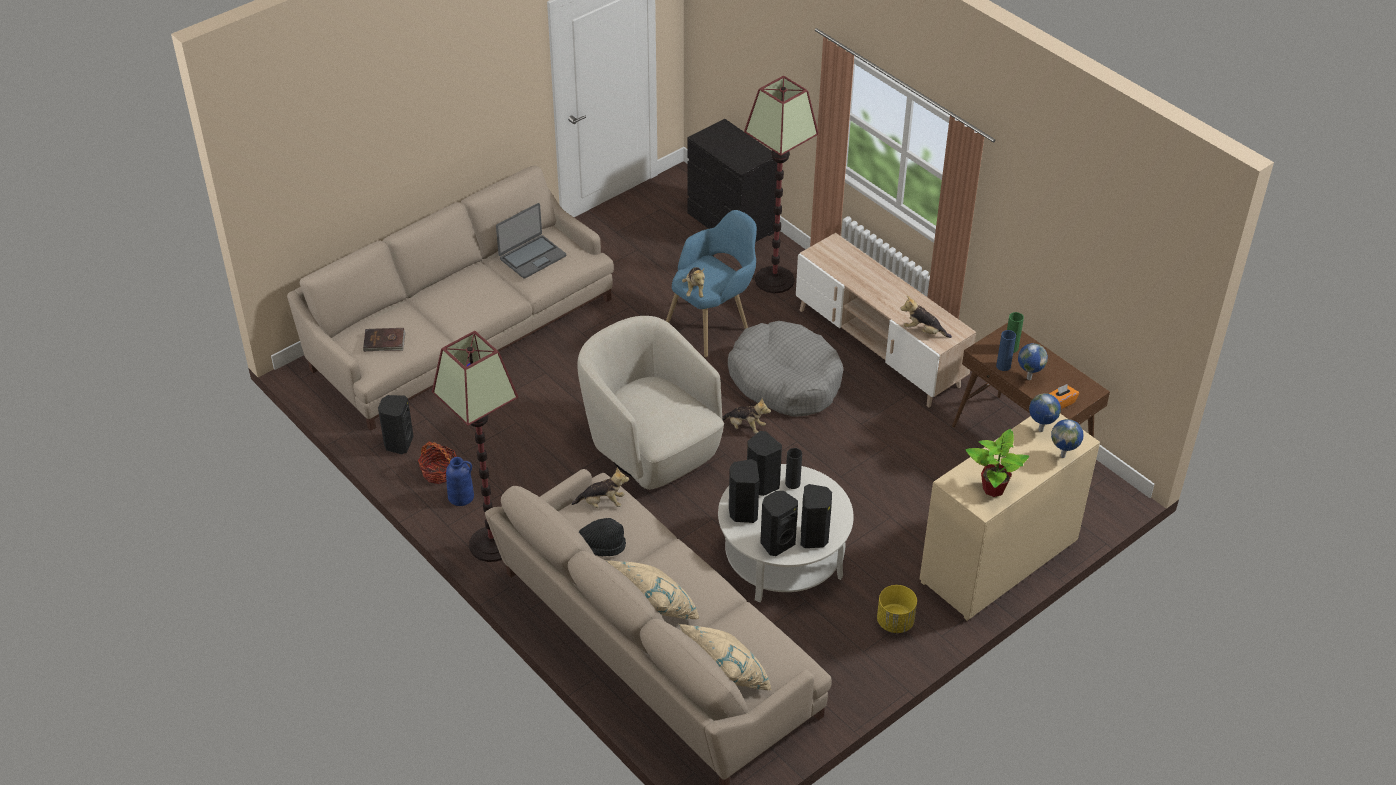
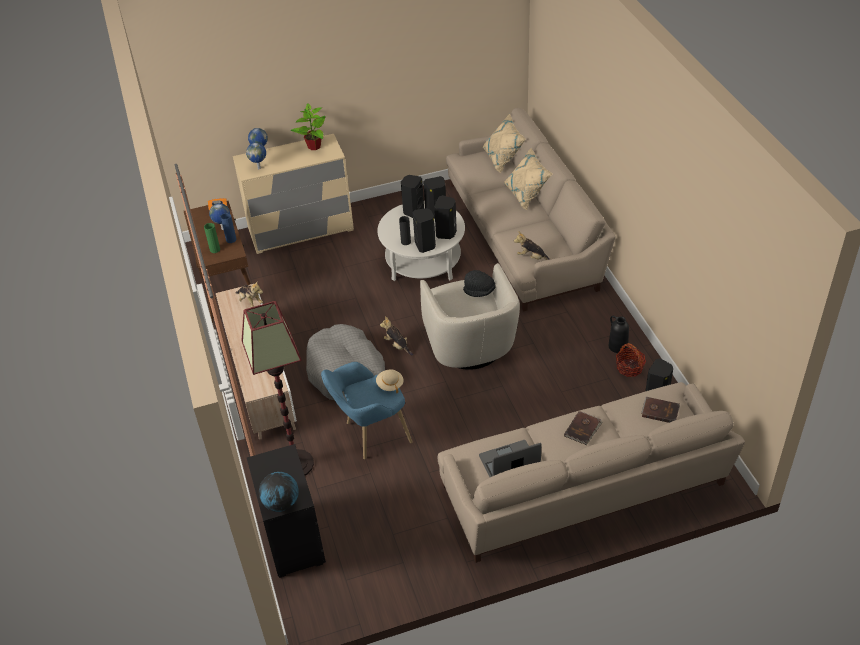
camera: 155 degrees left, 0 degrees up
floor lamp [432,331,518,562] -> none
blue vase [446,457,474,506] -> black vase [609,316,629,353]
black hat [579,518,626,556] -> black hat moved to [463,270,495,297]
plush toy [682,267,705,297] -> beige hat [376,369,404,393]
yellow planter [877,585,917,633] -> none
none -> globe [259,472,299,512]
none -> brown book [564,411,603,445]

